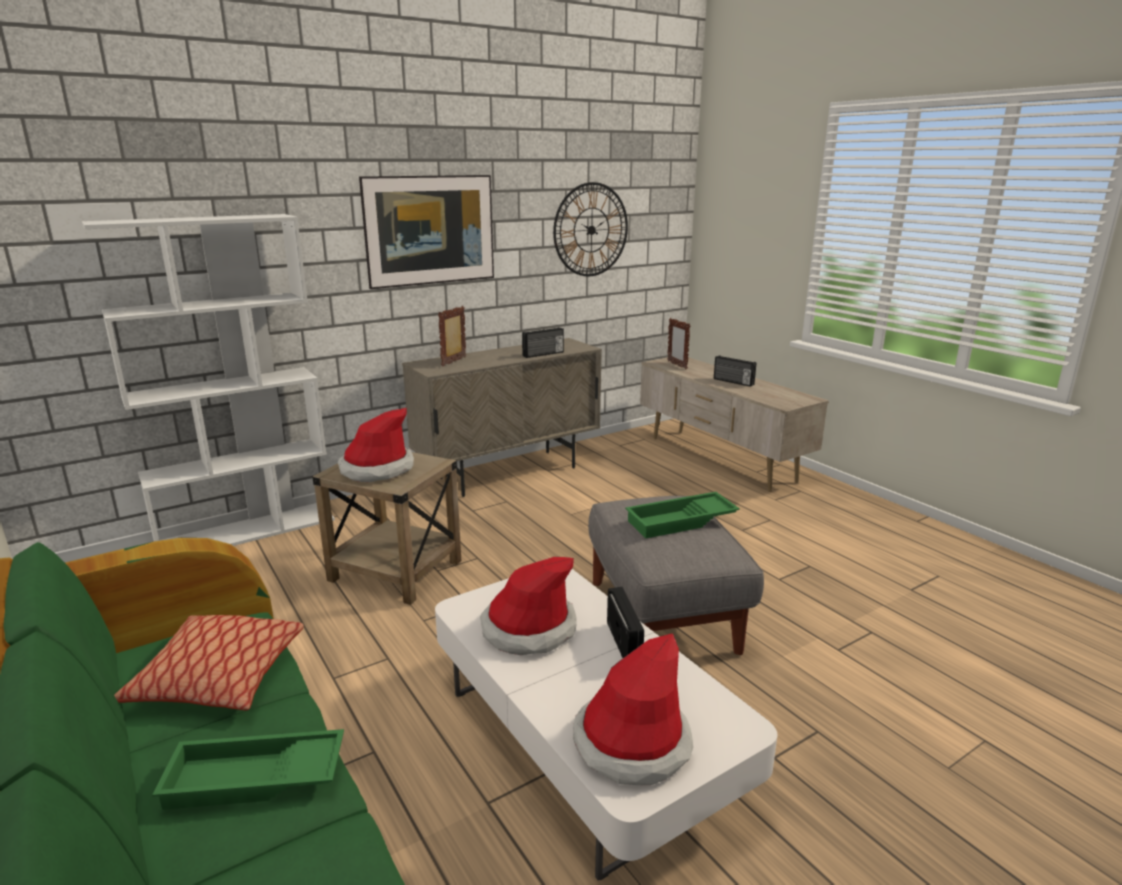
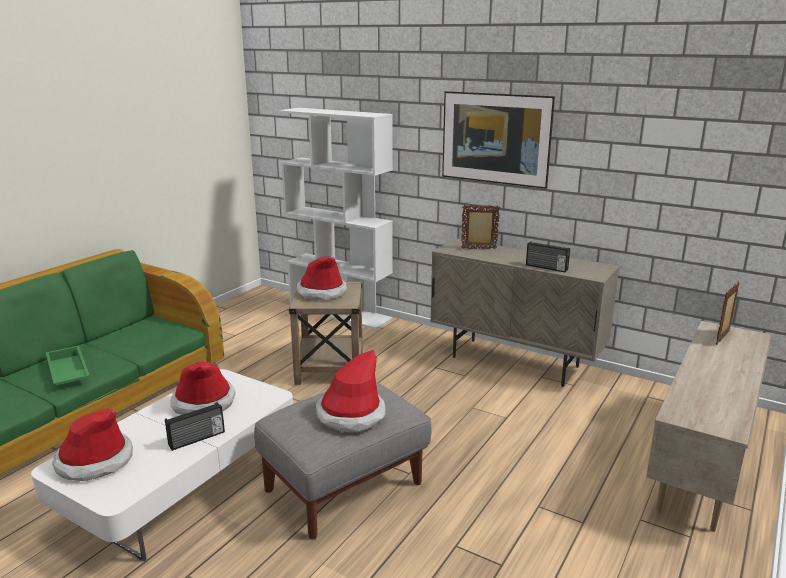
camera: 65 degrees right, 0 degrees up
pillow [114,615,304,711] -> none
wall clock [553,182,628,276] -> none
green tray [625,492,740,538] -> hat [316,350,385,432]
radio [714,355,756,387] -> none

